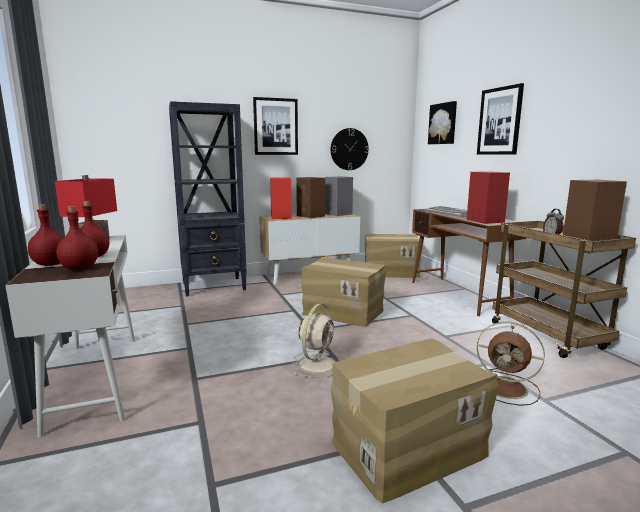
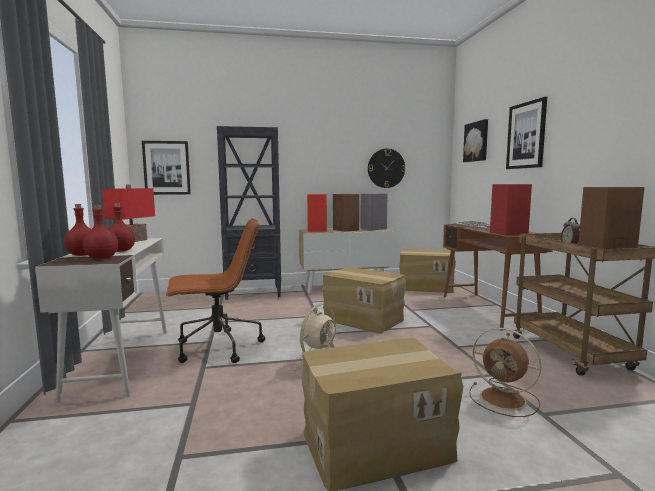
camera: 10 degrees right, 5 degrees down
picture [253,97,298,155] -> picture moved to [142,141,191,195]
none -> brown office chair [166,219,265,363]

